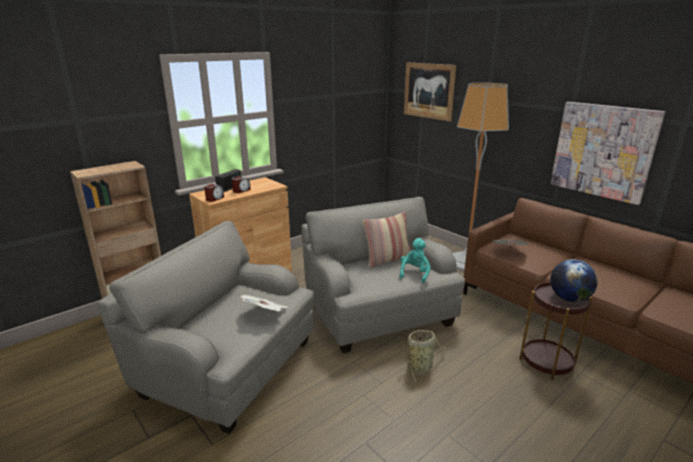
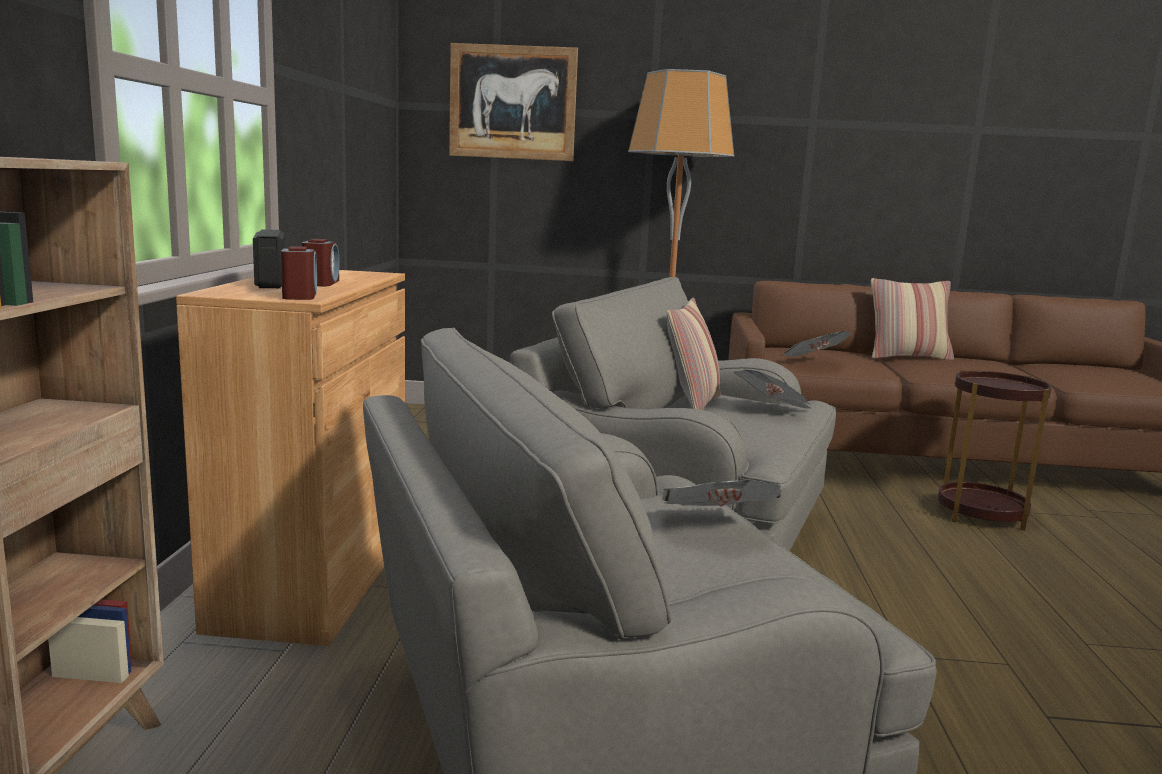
camera: 45 degrees left, 10 degrees down
turquoise plush toy [399,238,430,283] -> newspaper [733,370,810,408]
basket [399,330,447,381] -> none
picture [550,102,665,205] -> none
globe [550,259,598,302] -> none
none -> pillow [871,278,954,360]

